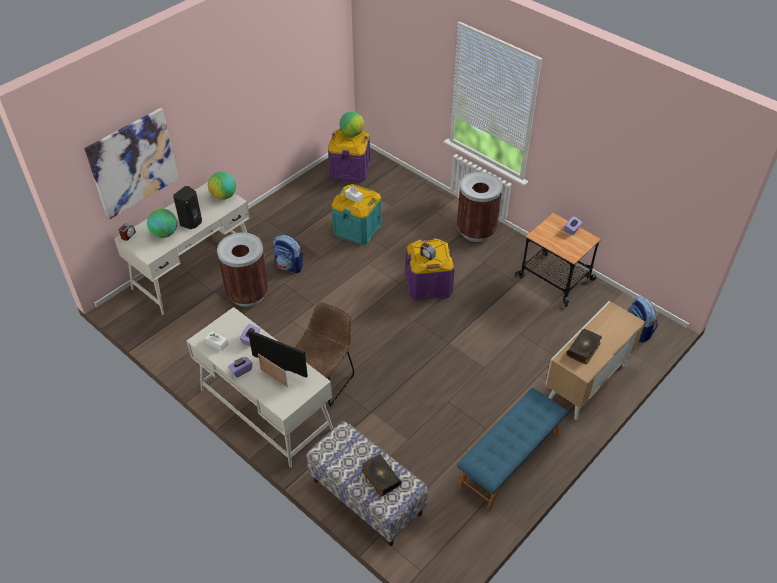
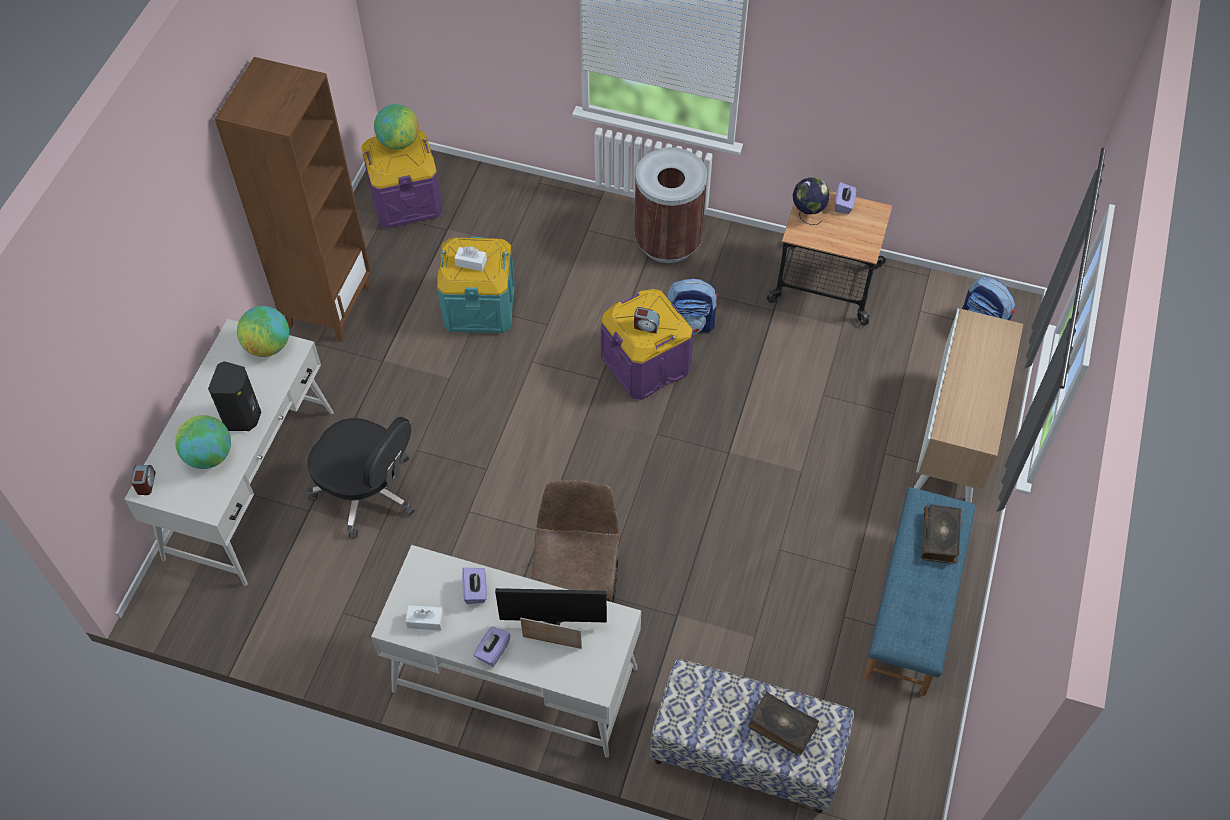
camera: 25 degrees left, 10 degrees up
picture [84,108,179,220] -> none
brown trash can [217,232,269,307] -> black office chair [307,417,415,538]
backpack [273,235,303,274] -> backpack moved to [667,278,718,335]
book [566,329,602,364] -> book moved to [921,504,961,564]
none -> brown bookcase [215,57,371,342]
none -> globe [793,177,830,225]

